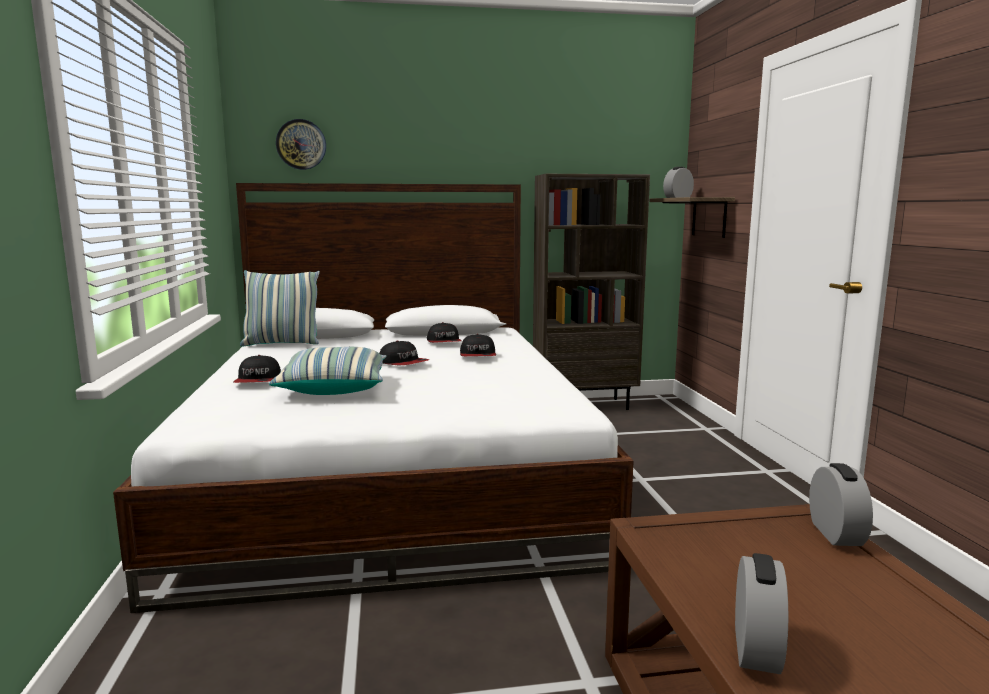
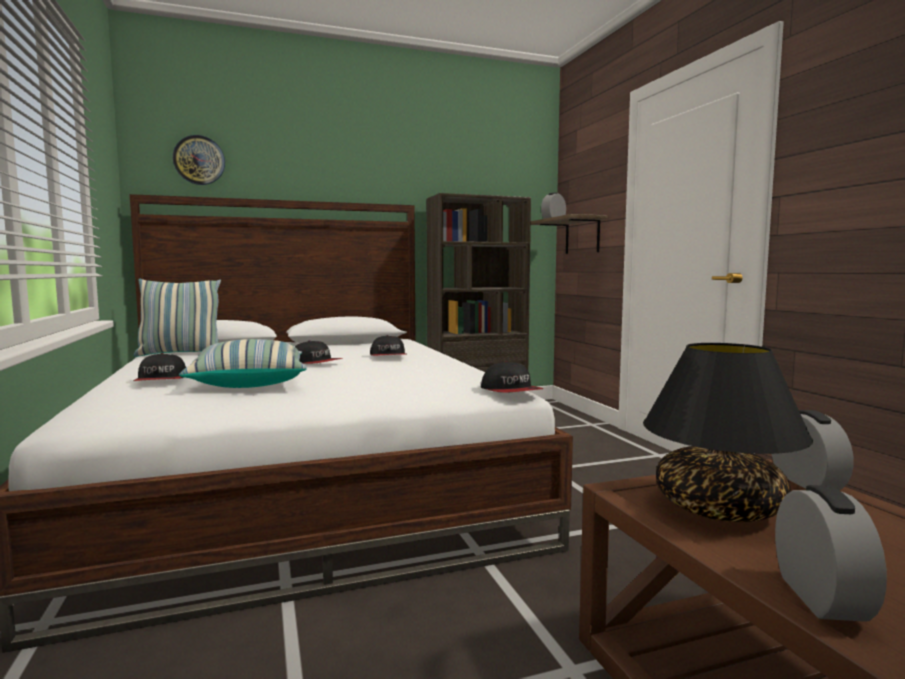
camera: 10 degrees left, 5 degrees down
cap [427,322,462,343] -> cap moved to [481,361,544,393]
none -> black table lamp [643,343,813,522]

